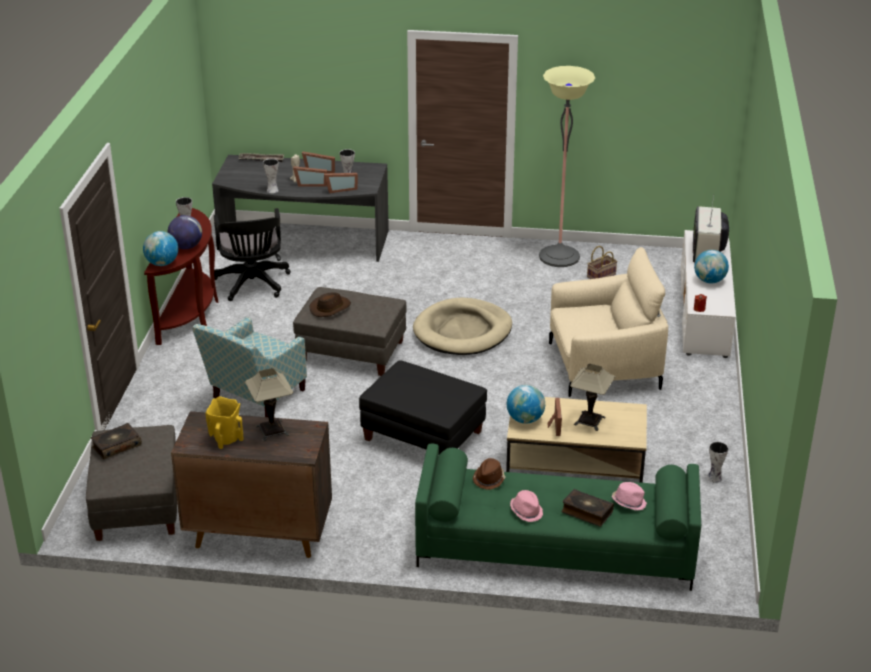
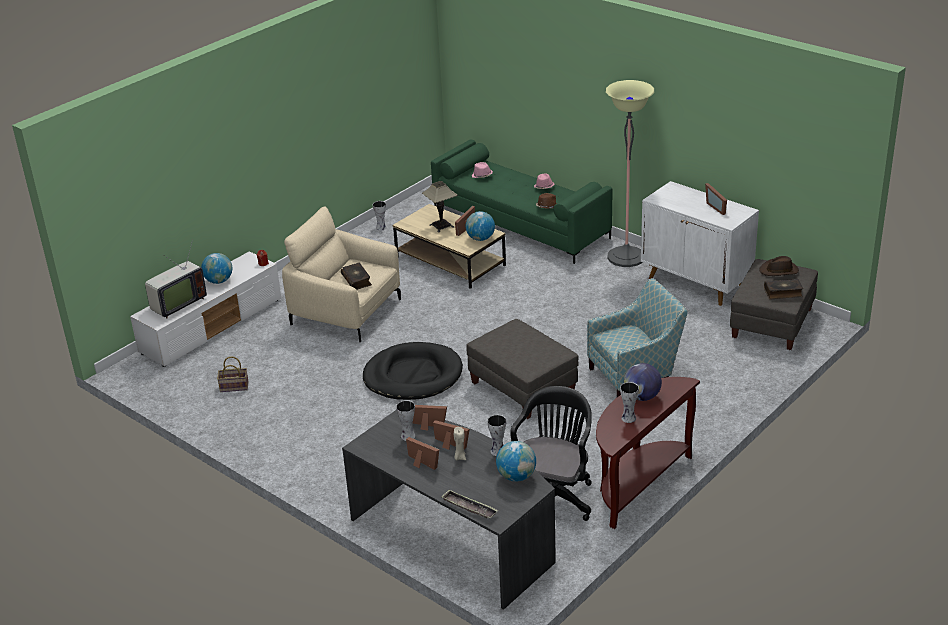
camera: 145 degrees left, 0 degrees up
globe [143,231,178,266] -> globe moved to [496,441,536,482]
brown cabinet [171,411,332,558] -> white cabinet [641,181,759,306]
yellow vase [206,396,243,449] -> picture frame [705,183,727,215]
table lamp [245,368,293,441] -> none
brown hat [310,292,351,317] -> brown hat moved to [759,256,799,276]
black ottoman [359,360,487,455] -> none
beige dog bed [413,298,512,355] -> black dog bed [363,342,463,400]
floor lamp [539,66,595,267] -> floor lamp moved to [606,80,654,267]
book [562,489,614,527] -> book moved to [341,263,372,290]

